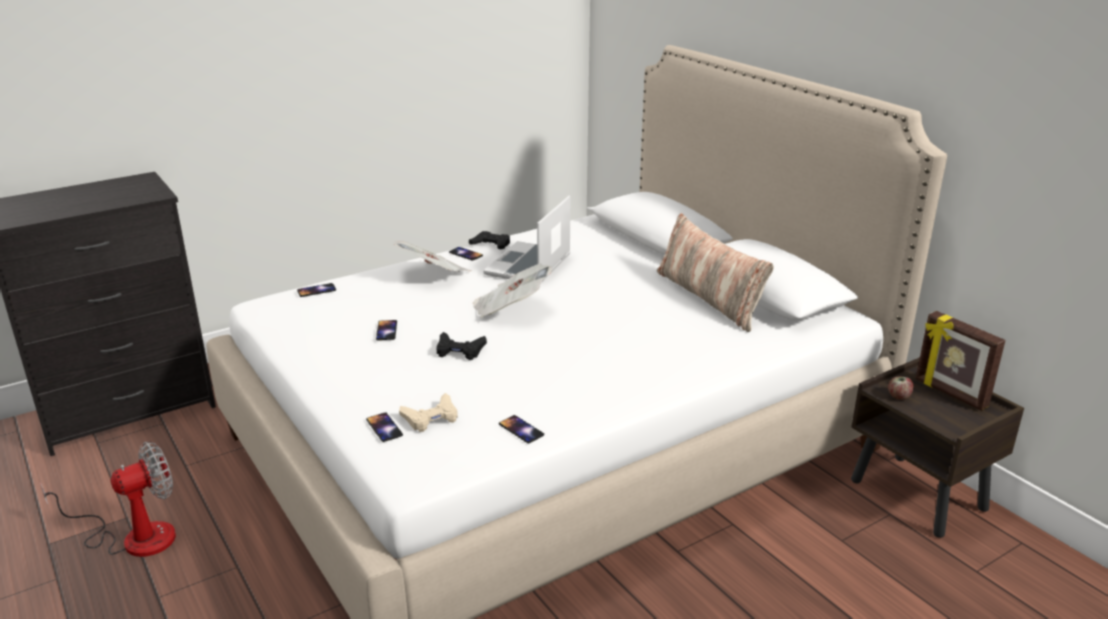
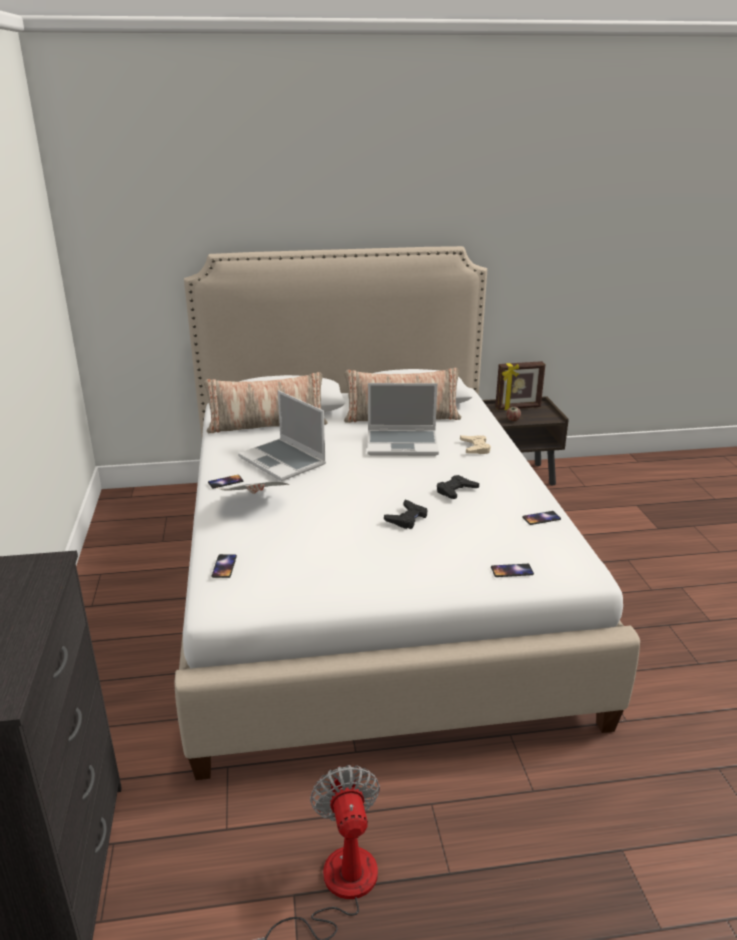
camera: 65 degrees left, 0 degrees up
phone [376,320,397,340] -> none
beige game controller [399,393,458,432] -> beige game controller moved to [460,435,491,454]
black game controller [469,231,510,250] -> black game controller moved to [437,475,479,499]
newspaper [473,263,552,318] -> none
none -> pillow [204,372,328,433]
none -> laptop [367,383,439,456]

